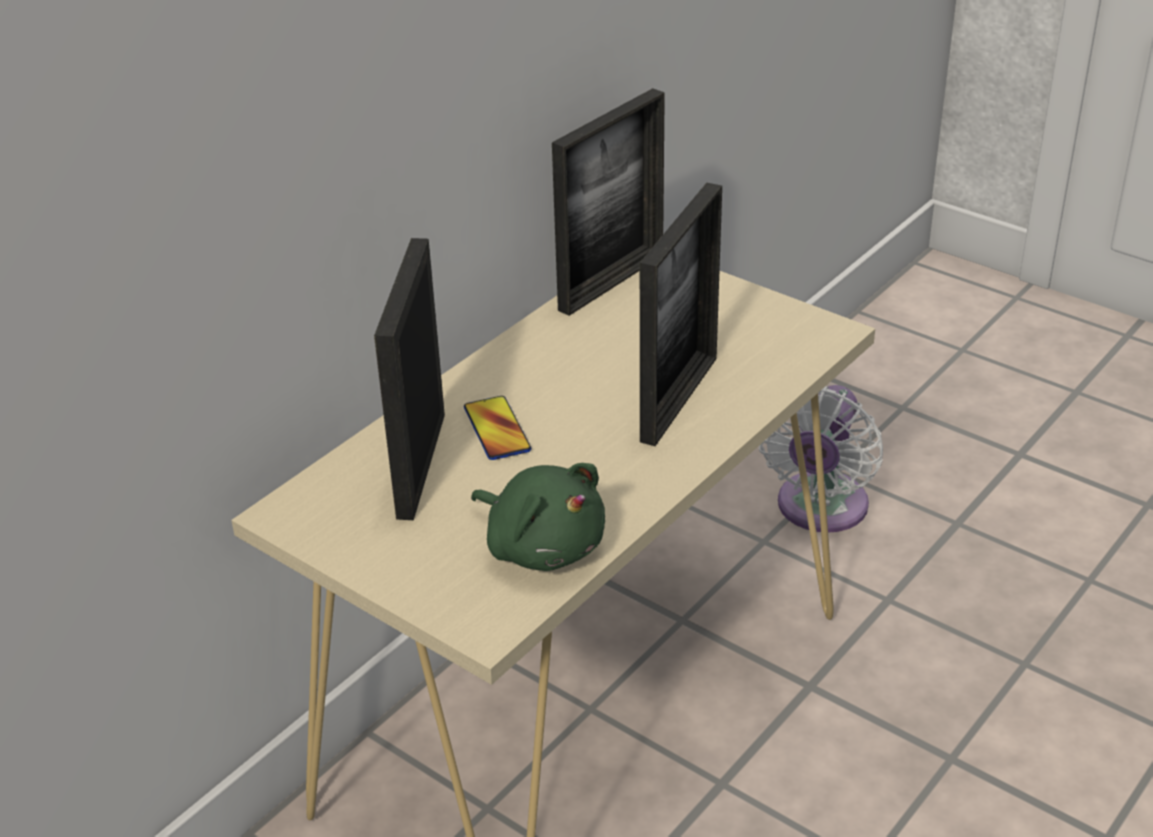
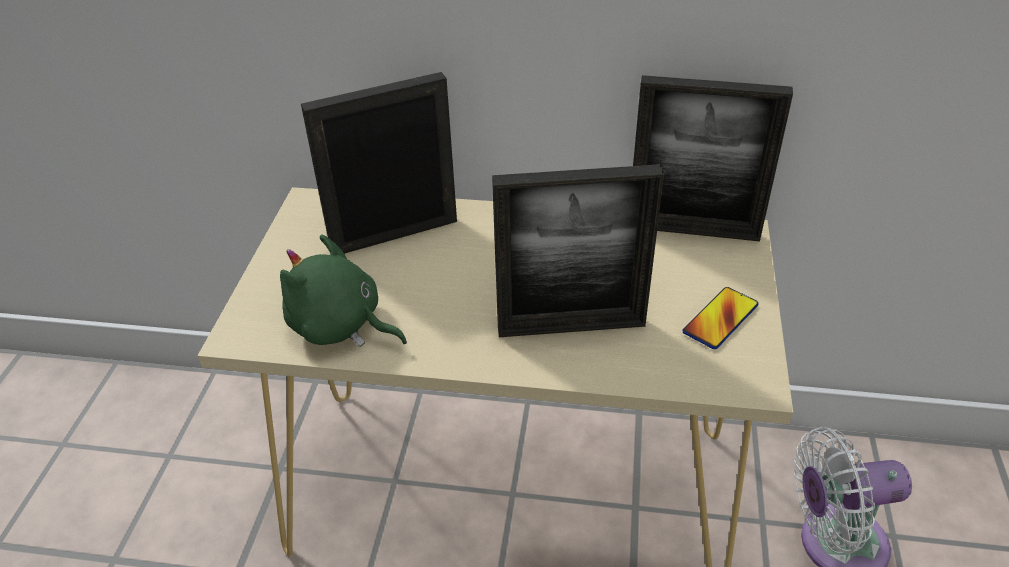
camera: 60 degrees right, 5 degrees up
phone [464,396,531,460] -> phone moved to [683,287,759,349]
green plush toy [471,463,605,571] -> green plush toy turned 105 degrees clockwise [280,234,407,347]

